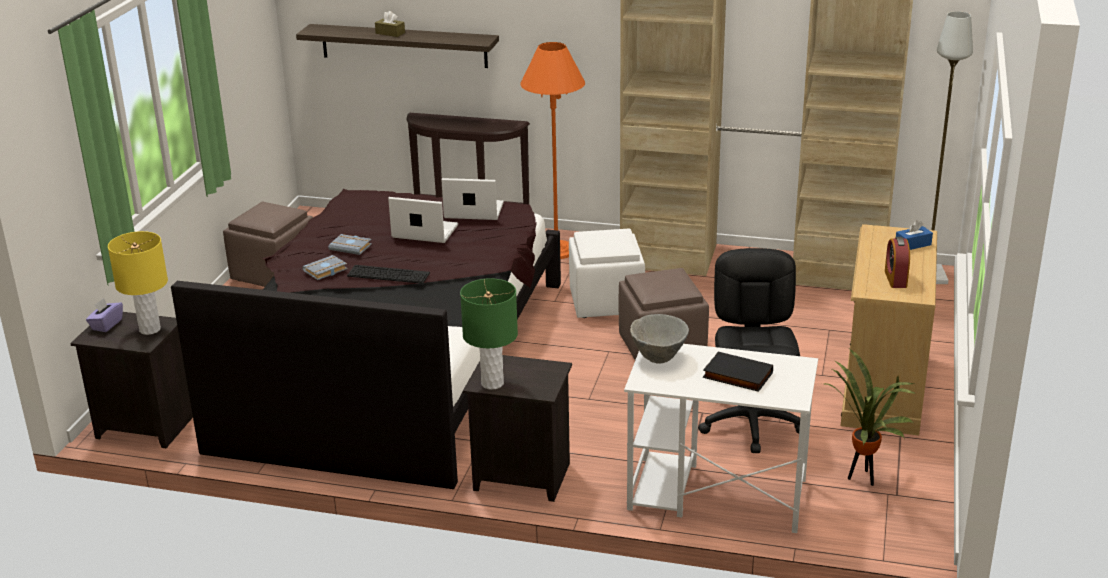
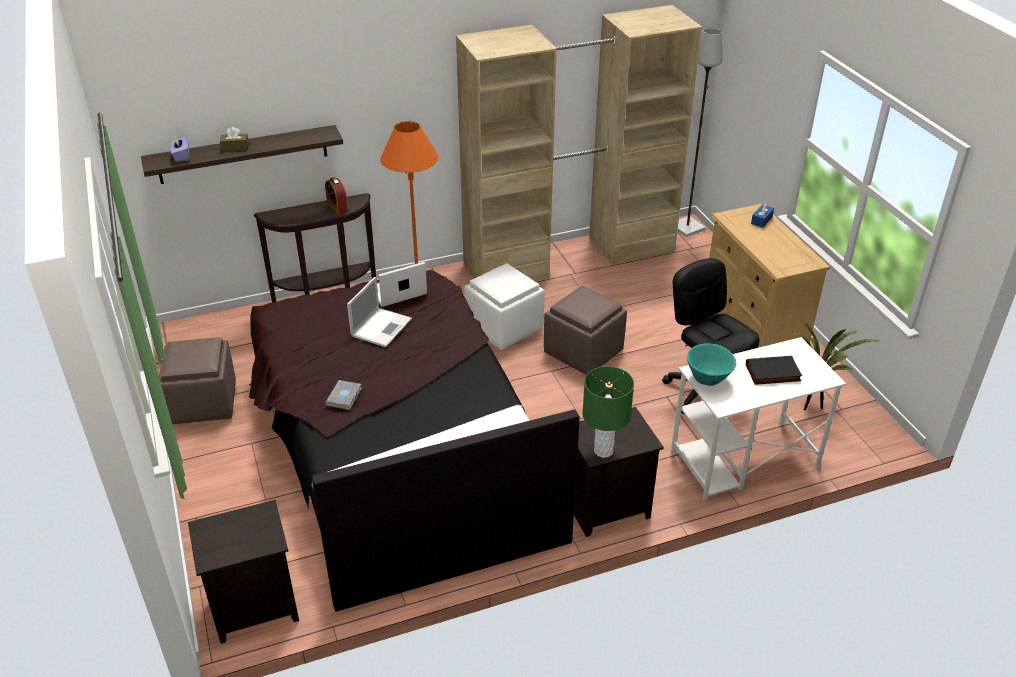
camera: 35 degrees left, 10 degrees up
purple tissue box [86,298,123,332] -> purple tissue box moved to [170,136,189,162]
yellow table lamp [108,231,168,335] -> none
grey book [329,234,372,255] -> none
keyboard [347,265,430,284] -> none
laptop [388,197,458,243] -> laptop turned 135 degrees clockwise [347,277,412,347]
grey bowl [630,314,689,364] -> turquoise bowl [687,343,736,386]
alarm clock [885,237,910,288] -> alarm clock moved to [325,177,348,215]

